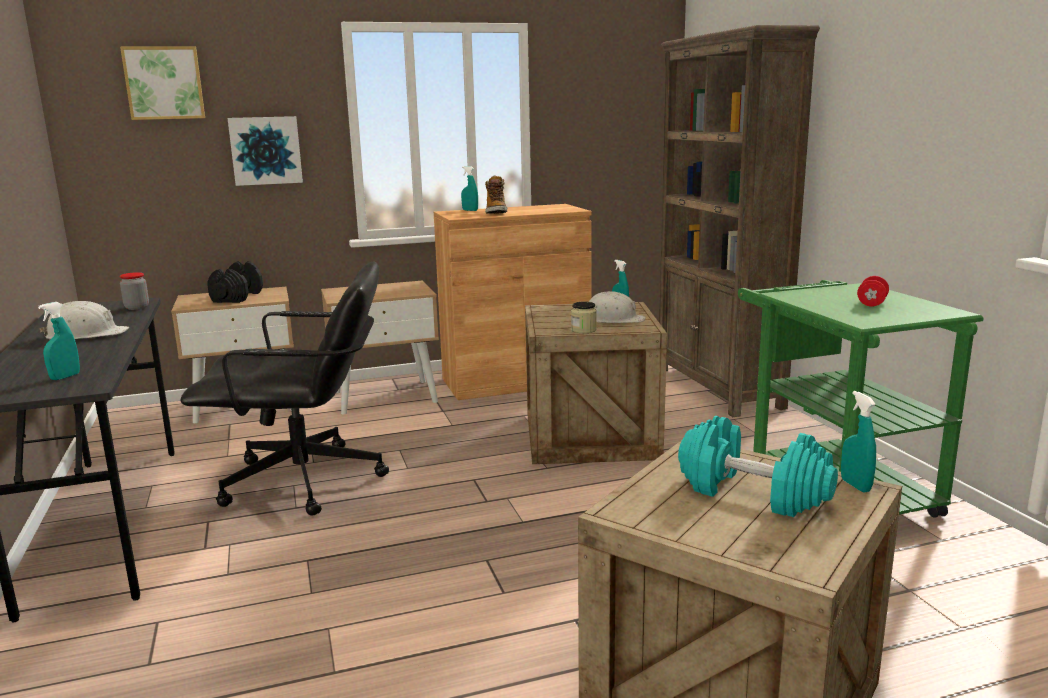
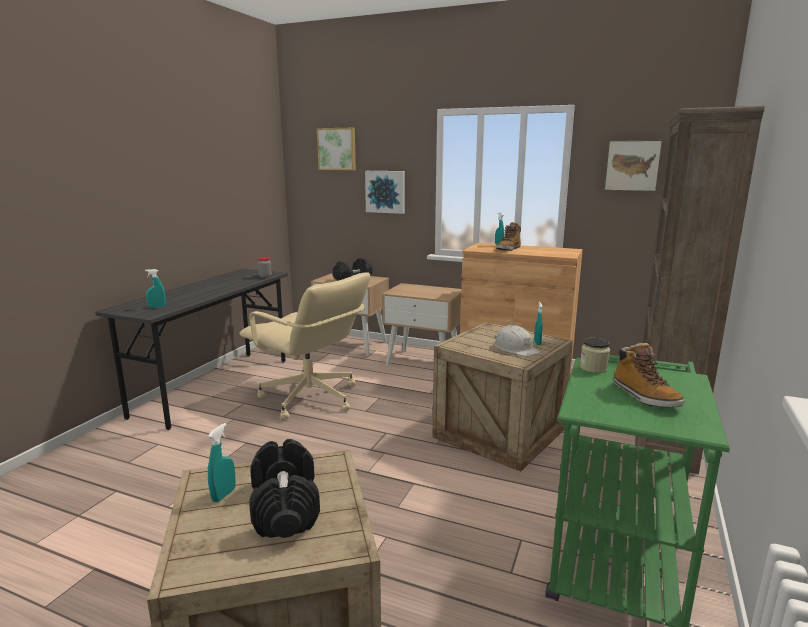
camera: 40 degrees right, 0 degrees up
white hard hat [39,301,129,339] -> none
black office chair [181,261,389,515] -> beige office chair [239,273,370,419]
jar [571,301,597,333] -> jar moved to [580,338,610,373]
turquoise dumbbell [678,416,838,517] -> black dumbbell [249,439,320,538]
turquoise spray bottle [841,391,876,493] -> turquoise spray bottle moved to [208,423,236,502]
red dumbbell [857,276,889,306] -> boot [613,343,685,407]
none -> picture [604,140,663,192]

